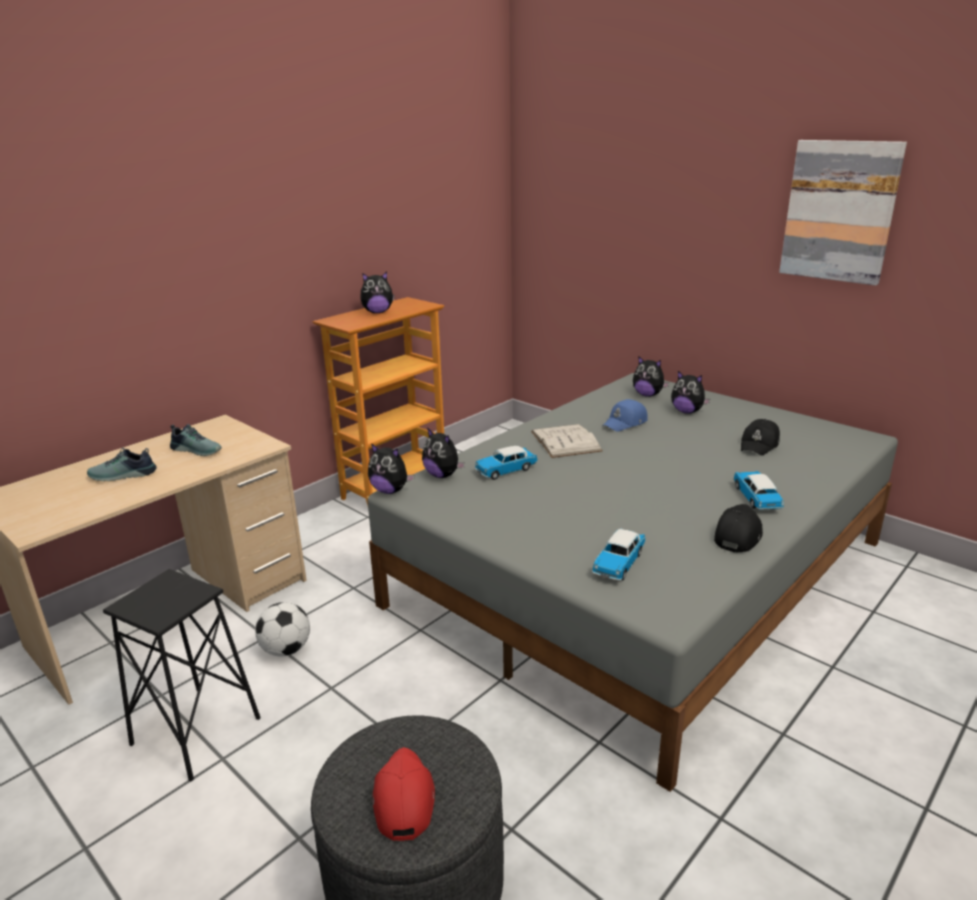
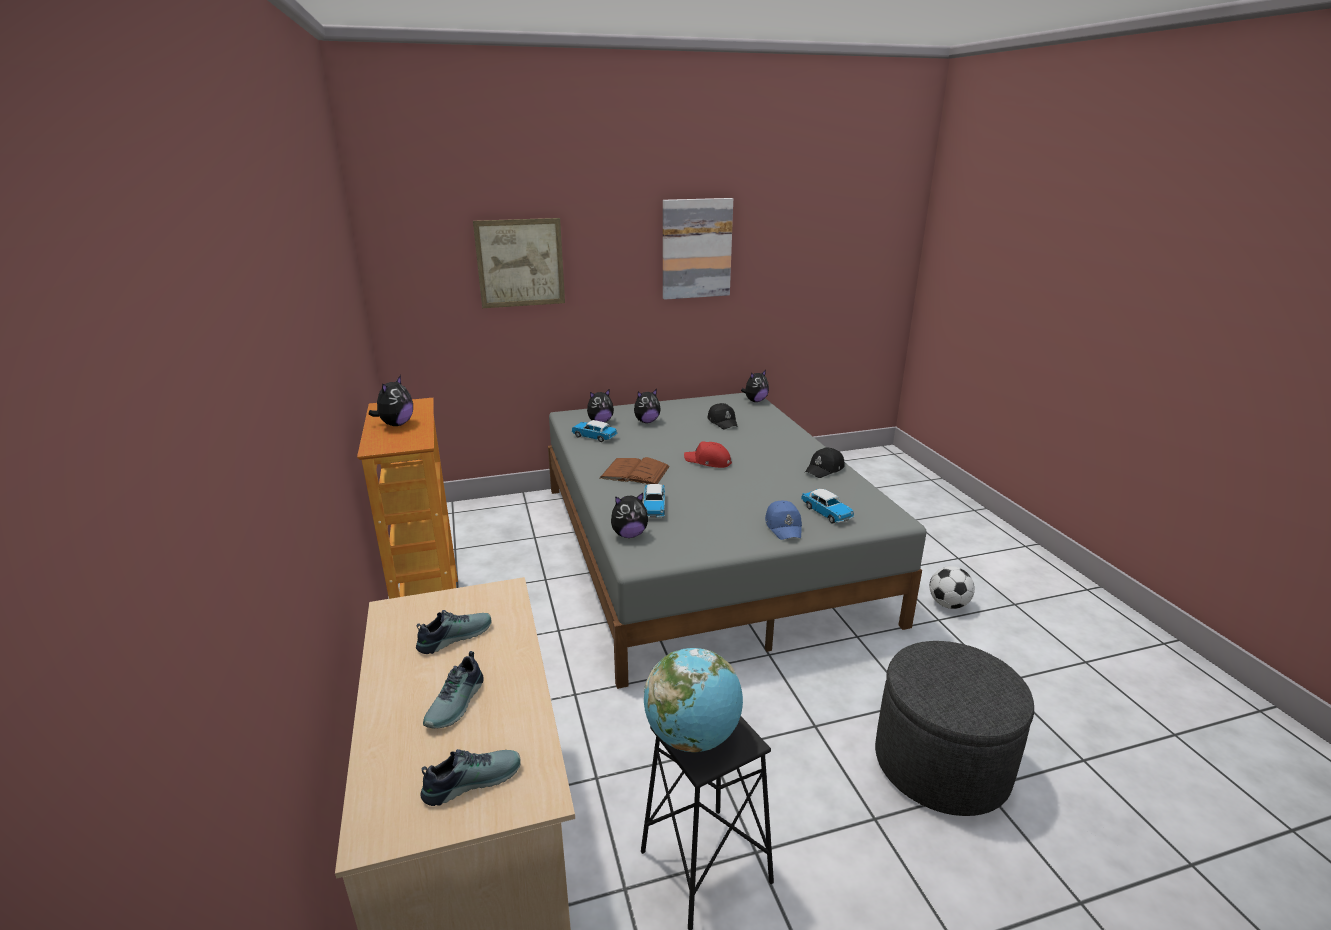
camera: 60 degrees left, 0 degrees up
football [255,602,310,657] -> football moved to [929,566,975,609]
plush toy [368,443,415,494] -> plush toy moved to [741,370,769,402]
red cap [373,747,435,841] -> red cap moved to [684,441,732,468]
white book [531,424,602,458] -> brown book [599,457,670,484]
blue cap [602,399,648,432] -> blue cap moved to [765,501,802,540]
black cap [714,504,763,553] -> black cap turned 105 degrees counterclockwise [805,447,844,478]
toy car [733,471,784,510] -> toy car moved to [571,420,618,442]
none -> shoe [420,749,521,806]
none -> picture [473,218,565,308]
none -> globe [644,648,743,753]

